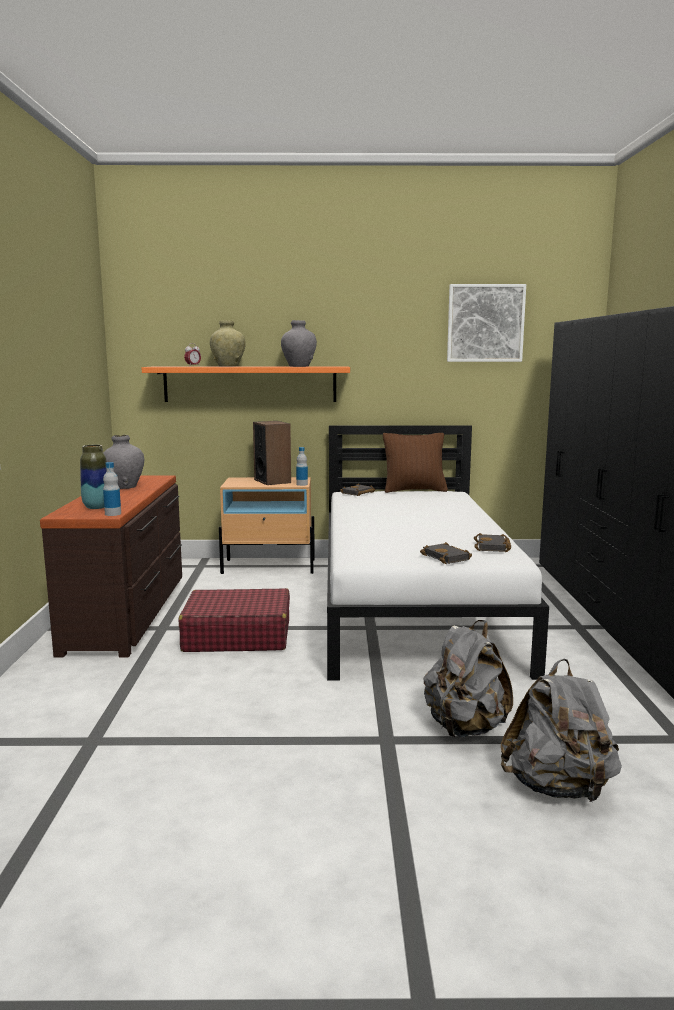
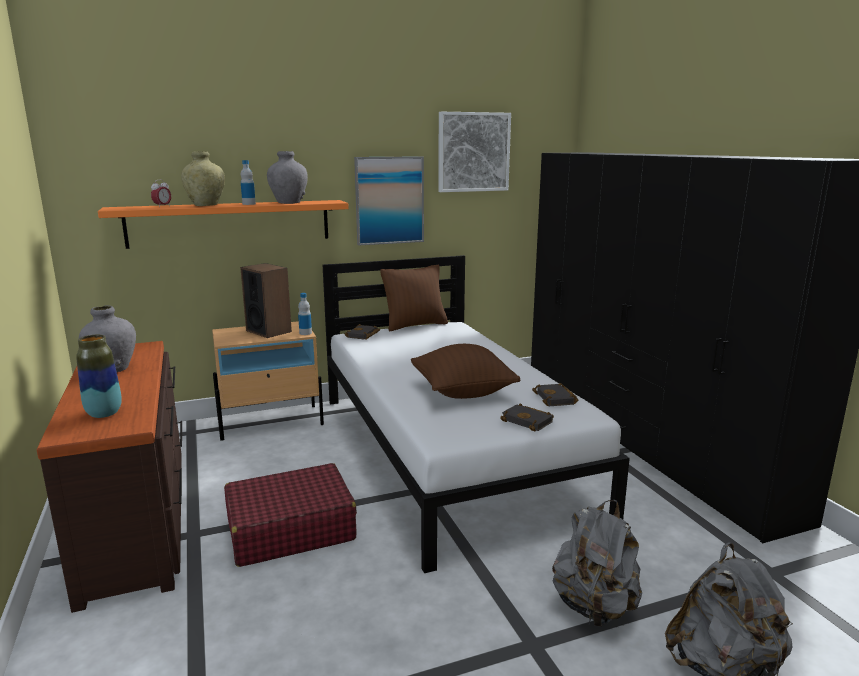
camera: 20 degrees left, 5 degrees up
bottle [103,462,121,516] -> bottle moved to [241,160,256,205]
none -> picture [354,156,424,245]
none -> brown pillow [411,344,520,399]

